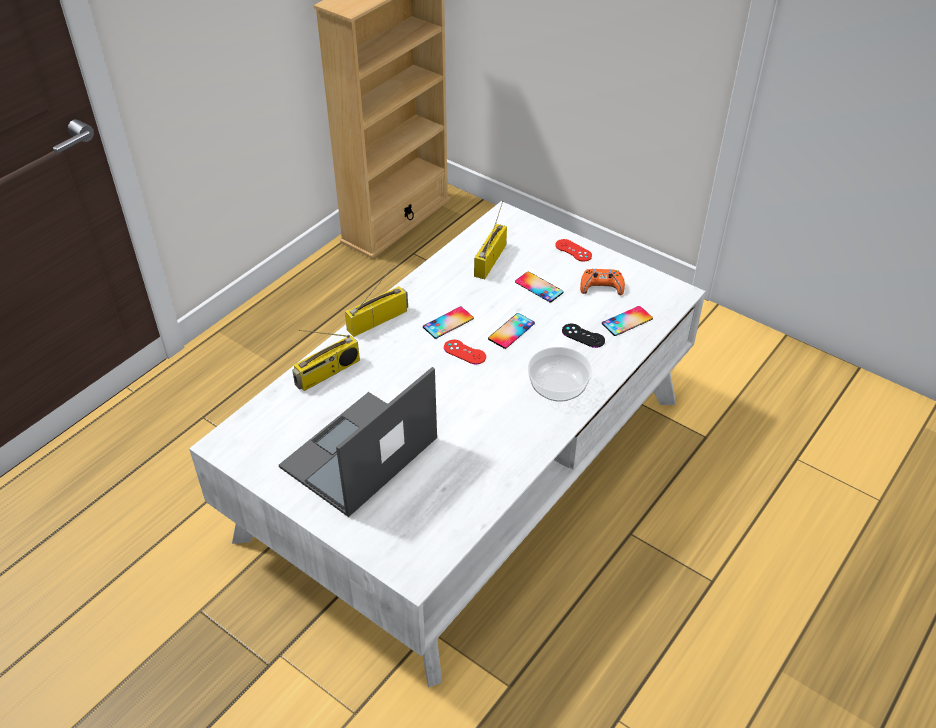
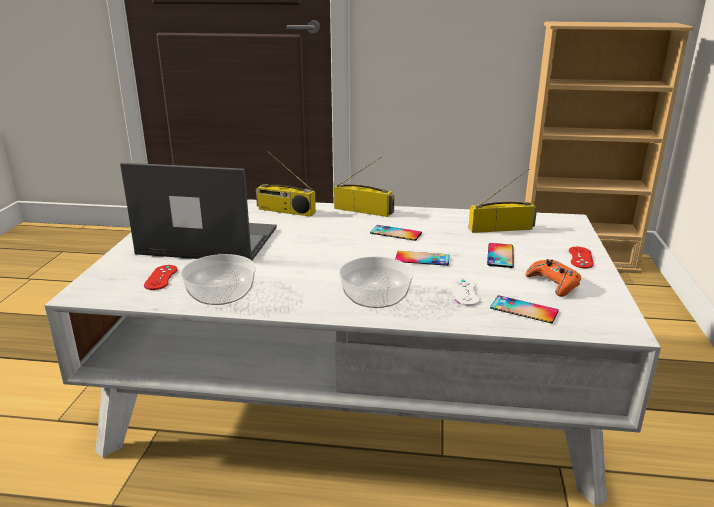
camera: 60 degrees right, 20 degrees down
red game controller [444,340,486,364] -> red game controller moved to [144,265,178,290]
black game controller [562,324,605,348] -> white game controller [452,278,480,306]
none -> bowl [181,254,256,305]

